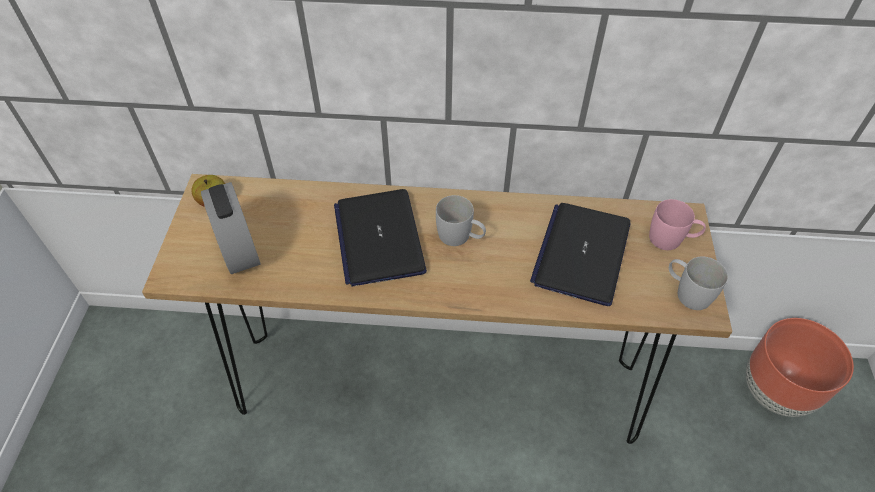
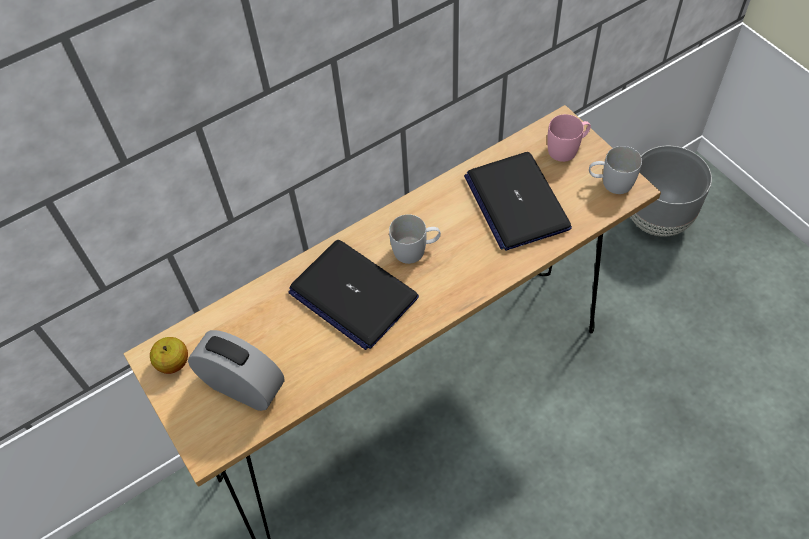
camera: 35 degrees left, 5 degrees up
brown planter [746,318,854,417] -> grey planter [630,146,712,237]

